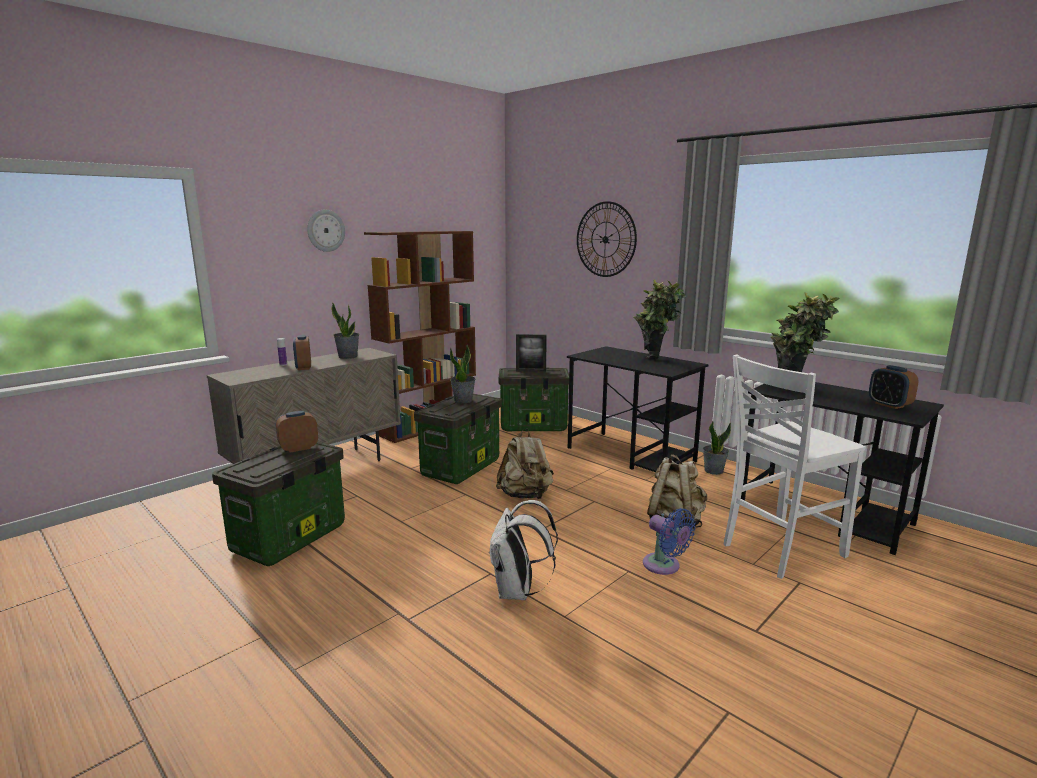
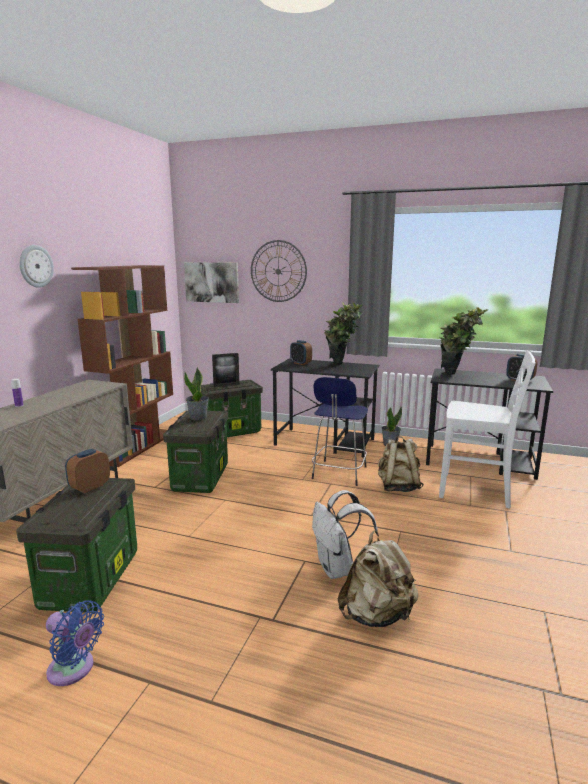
camera: 25 degrees left, 0 degrees up
alarm clock [293,335,311,370] -> alarm clock moved to [290,340,312,365]
potted plant [331,302,360,359] -> none
beige backpack [496,428,554,499] -> beige backpack moved to [338,531,418,627]
blue fan [643,508,696,575] -> blue fan moved to [46,600,104,686]
white chair [724,355,866,579] -> white chair turned 105 degrees counterclockwise [439,350,536,509]
none -> picture [184,262,239,303]
none -> blue stool [312,377,368,486]

